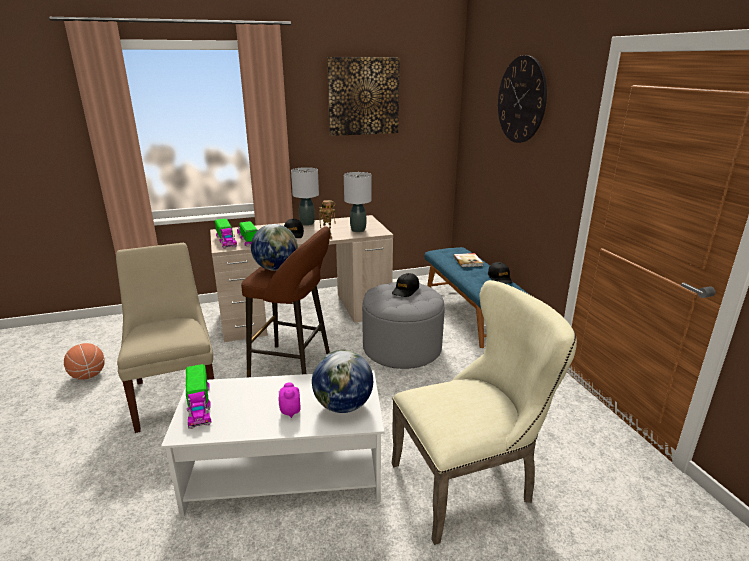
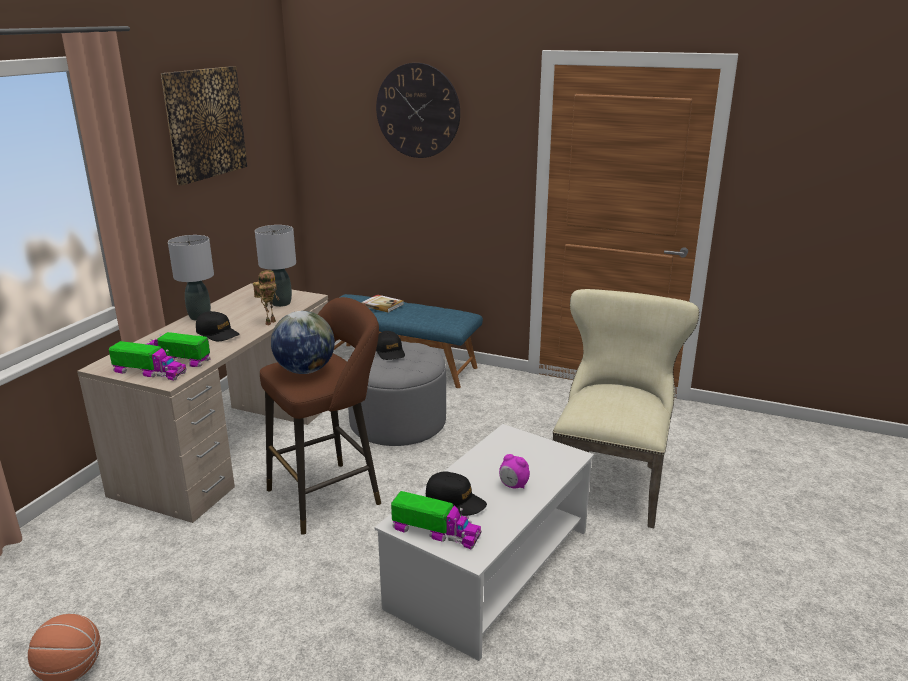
camera: 50 degrees left, 0 degrees up
beige chair [116,243,214,433] -> none
globe [312,350,373,413] -> none
black cap [488,262,512,284] -> black cap moved to [426,471,487,516]

